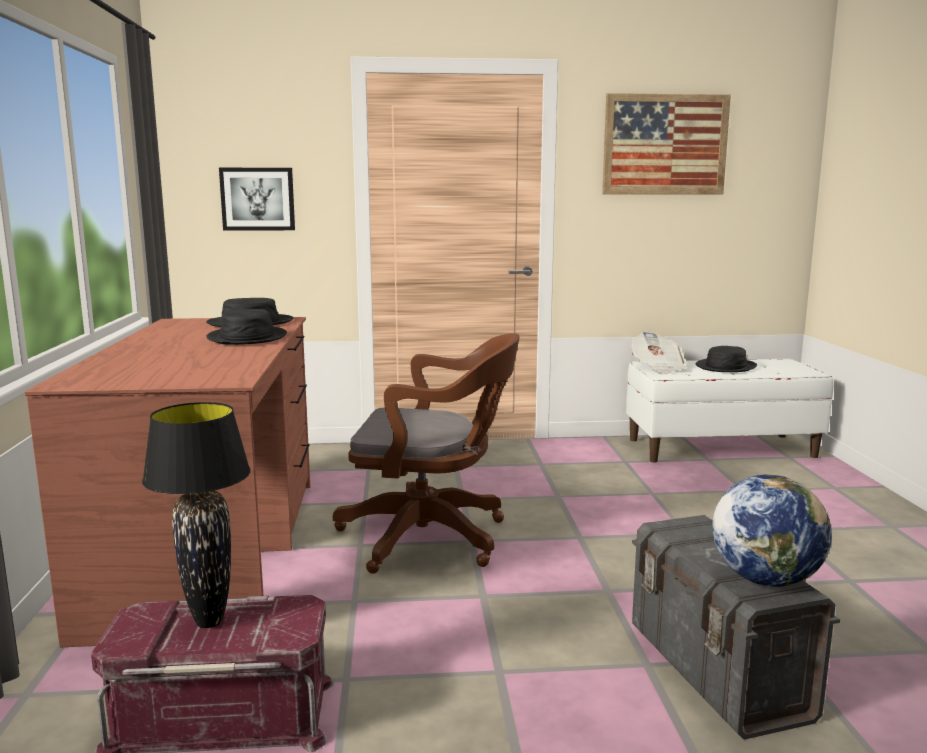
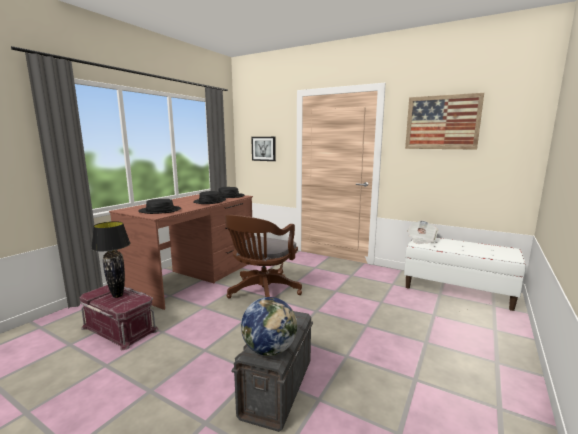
camera: 35 degrees right, 0 degrees up
brown office chair [333,333,520,574] -> brown office chair turned 75 degrees clockwise [225,215,302,298]
black hat [696,346,757,372] -> black hat moved to [138,199,181,214]

